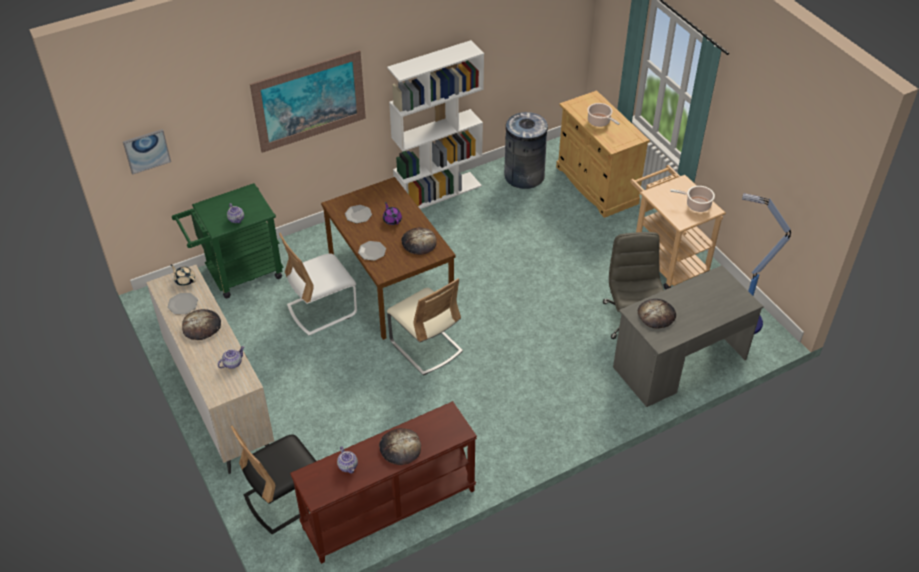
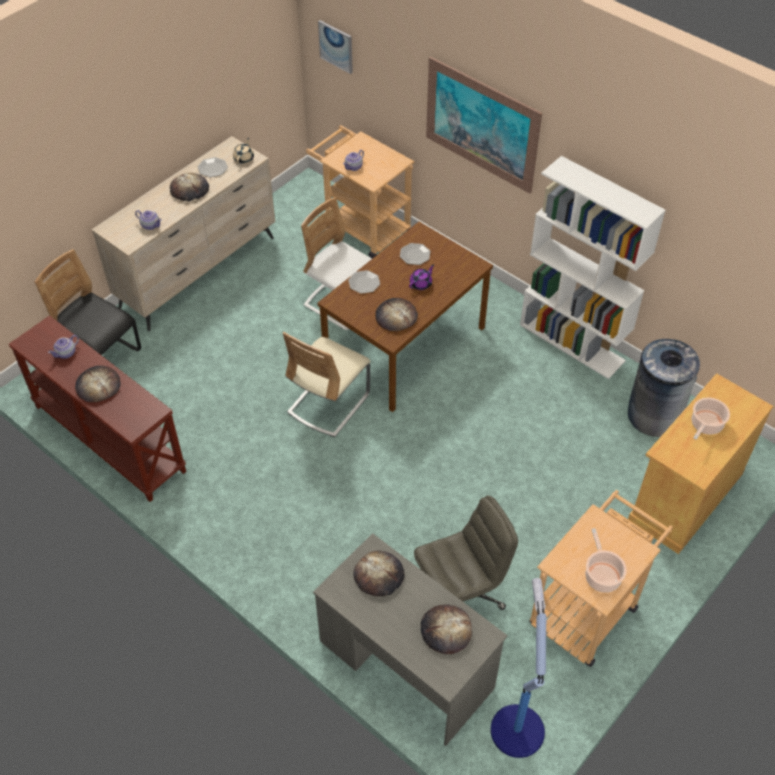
camera: 70 degrees right, 5 degrees up
green cart [172,183,284,298] -> beige cart [306,125,415,258]
none -> bread [421,604,472,654]

